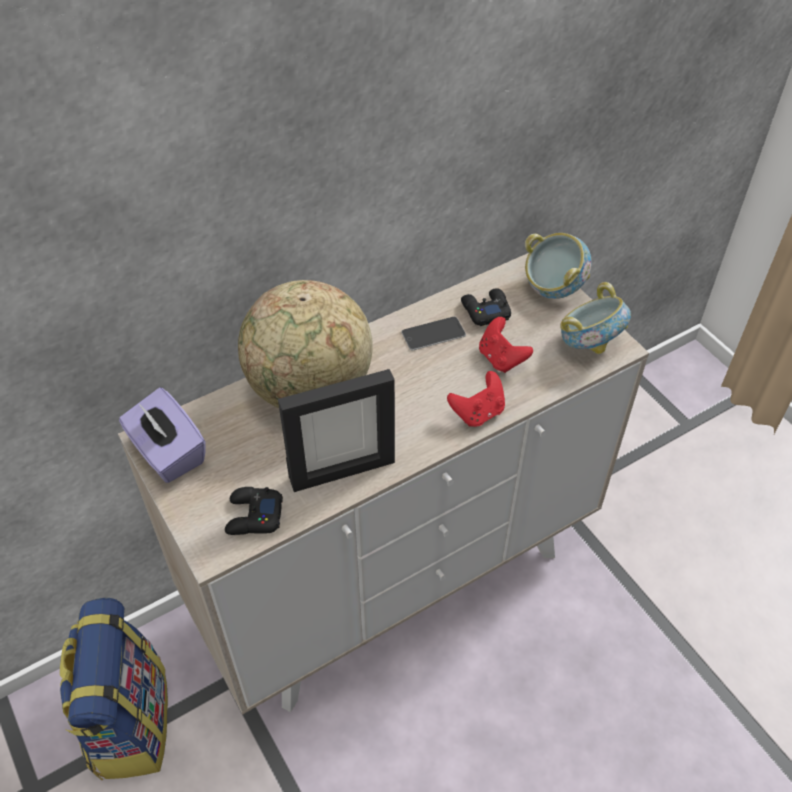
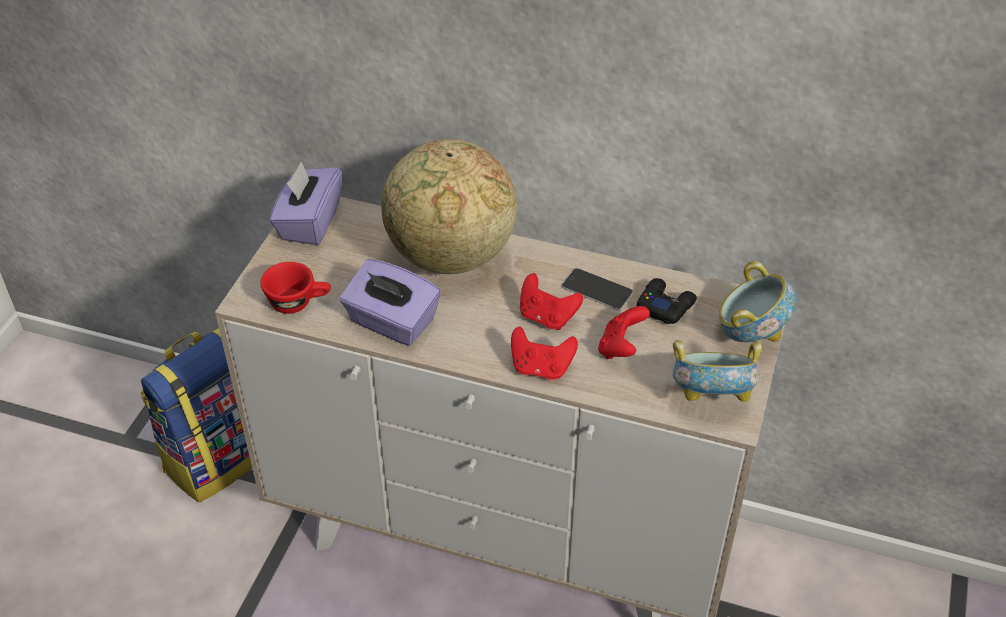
camera: 50 degrees right, 5 degrees down
black game controller [225,487,283,535] -> red cup [260,262,331,314]
picture frame [278,369,395,492] -> purple tissue box [340,259,441,346]
none -> red game controller [520,273,583,330]

